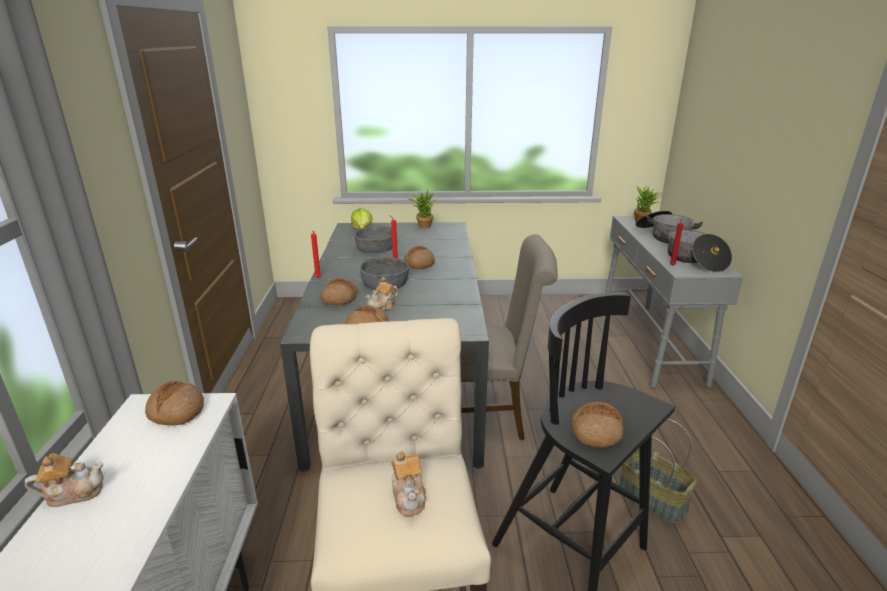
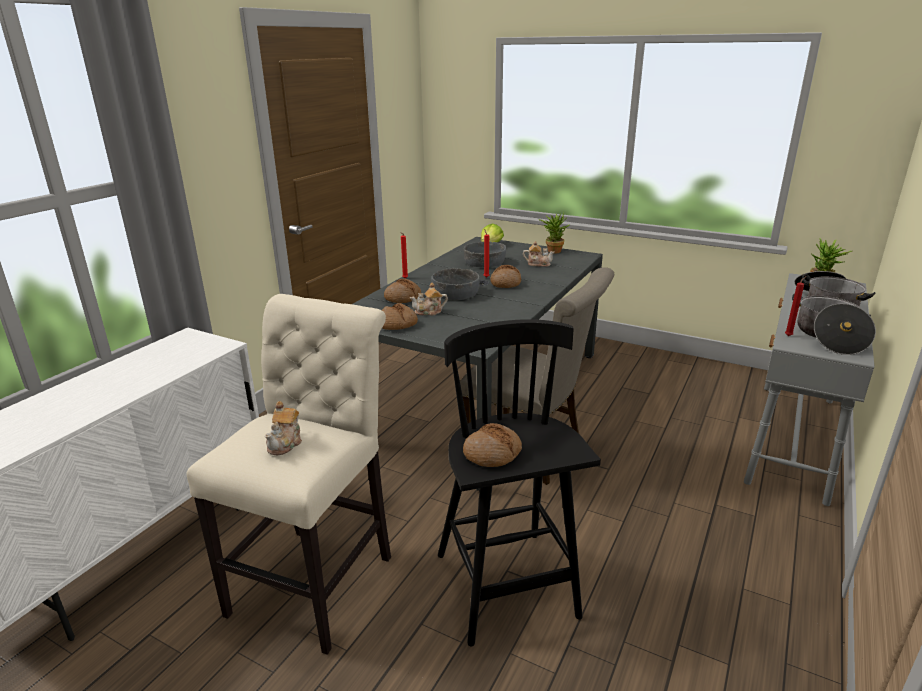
camera: 30 degrees right, 0 degrees up
teapot [25,453,104,507] -> teapot moved to [523,241,554,267]
bread [145,381,204,425] -> none
basket [619,419,697,524] -> none

